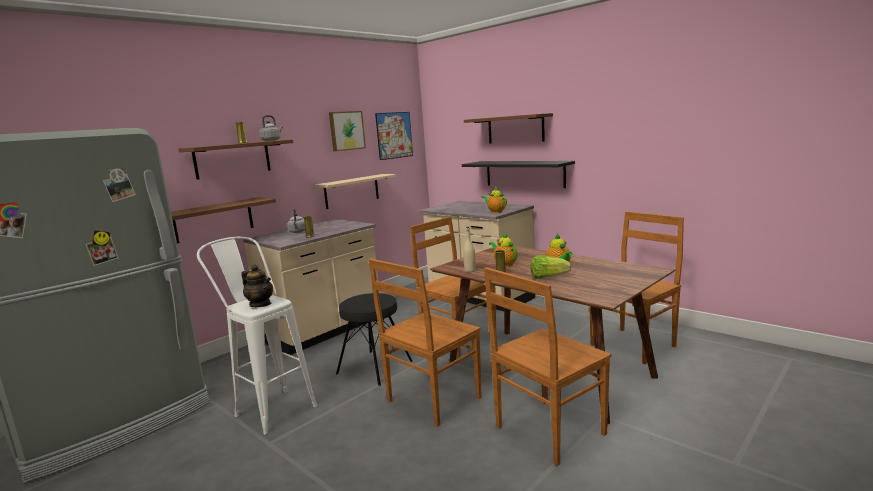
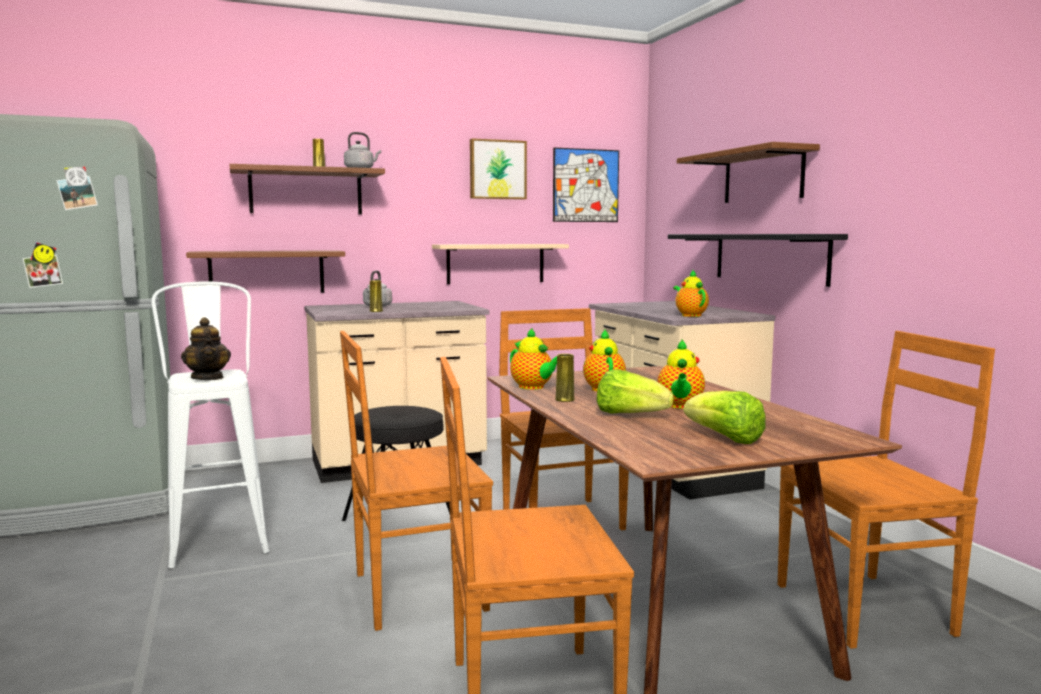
camera: 25 degrees right, 5 degrees down
beige bottle [463,227,476,272] -> teapot [510,328,557,390]
none -> lettuce [684,391,766,444]

